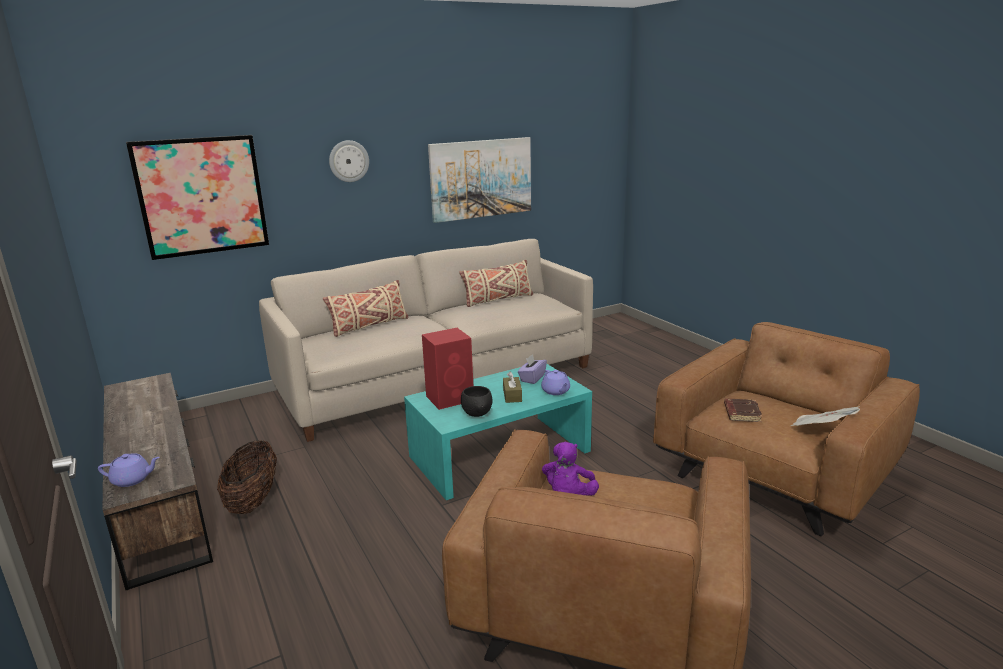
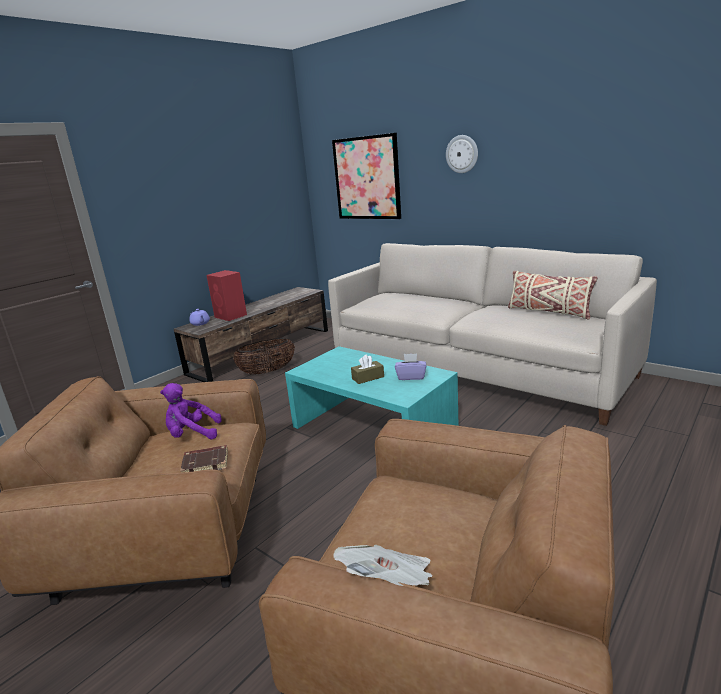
camera: 70 degrees right, 0 degrees up
beige pillow [323,280,409,337] -> none
red speaker [422,328,473,410] -> red speaker moved to [206,270,247,321]
picture [428,137,531,223] -> none
black bowl [461,386,493,417] -> none
purple teapot [541,370,570,395] -> none
brown book [724,399,762,422] -> brown book moved to [180,445,228,472]

